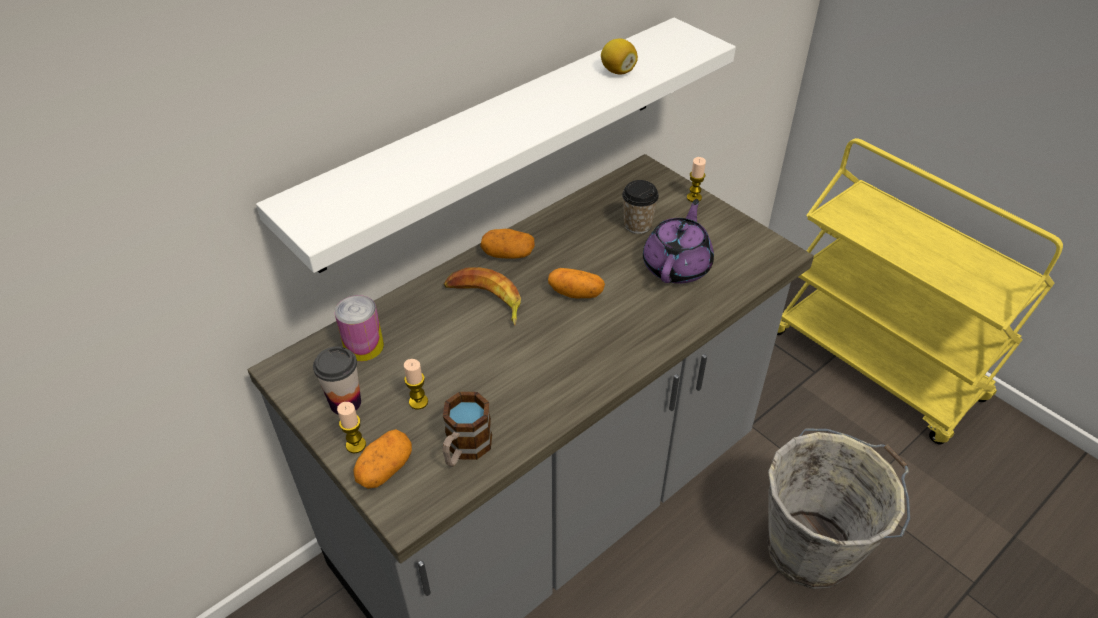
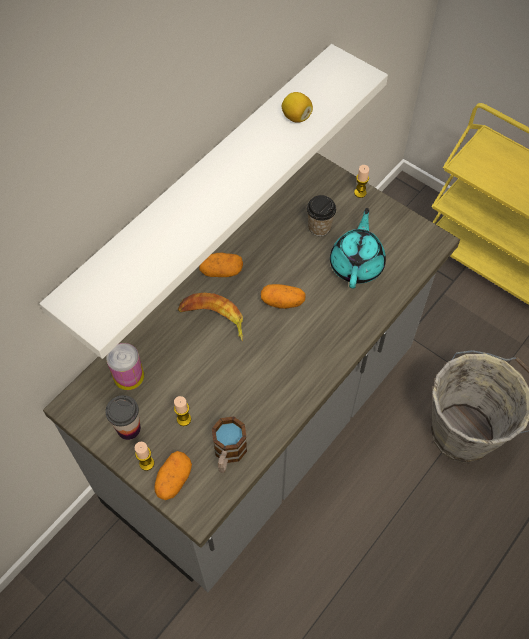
camera: 10 degrees left, 15 degrees up
purple teapot [643,199,714,284] -> turquoise teapot [330,208,386,288]

